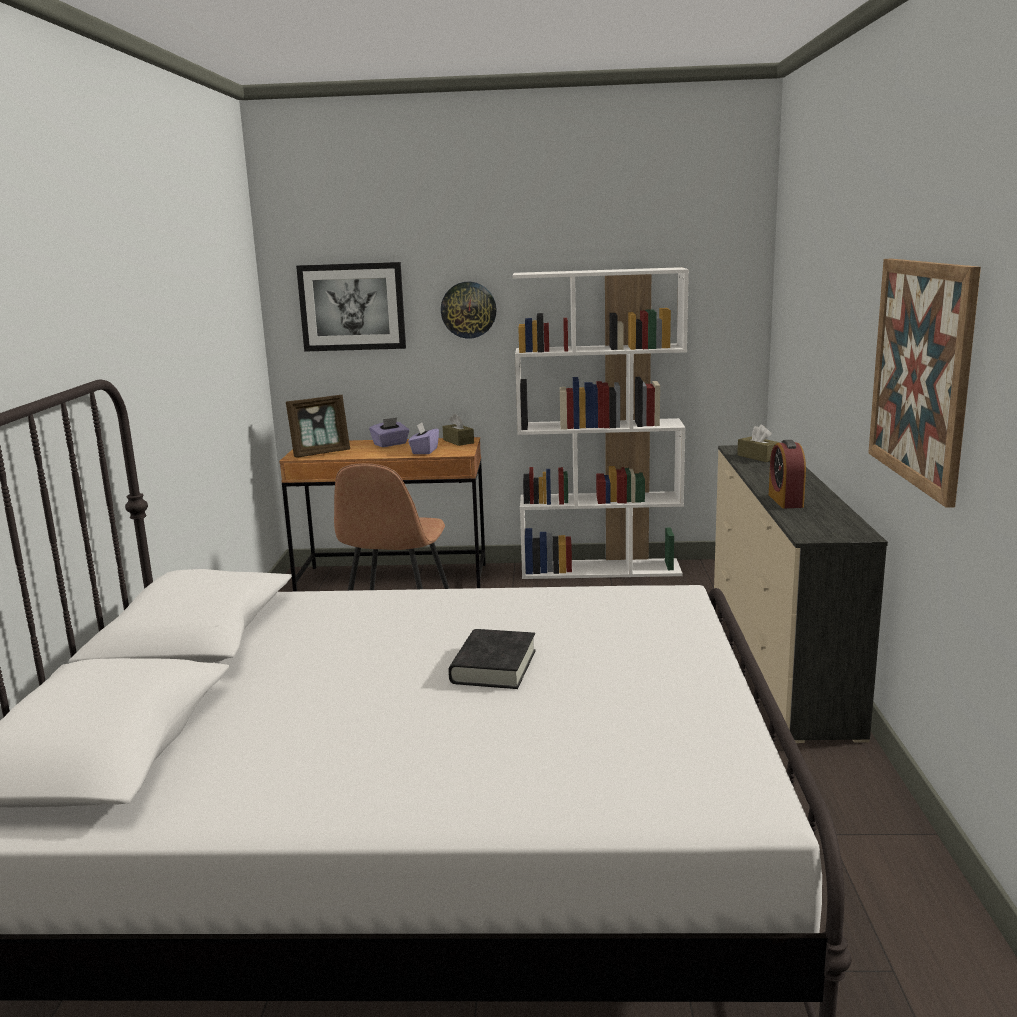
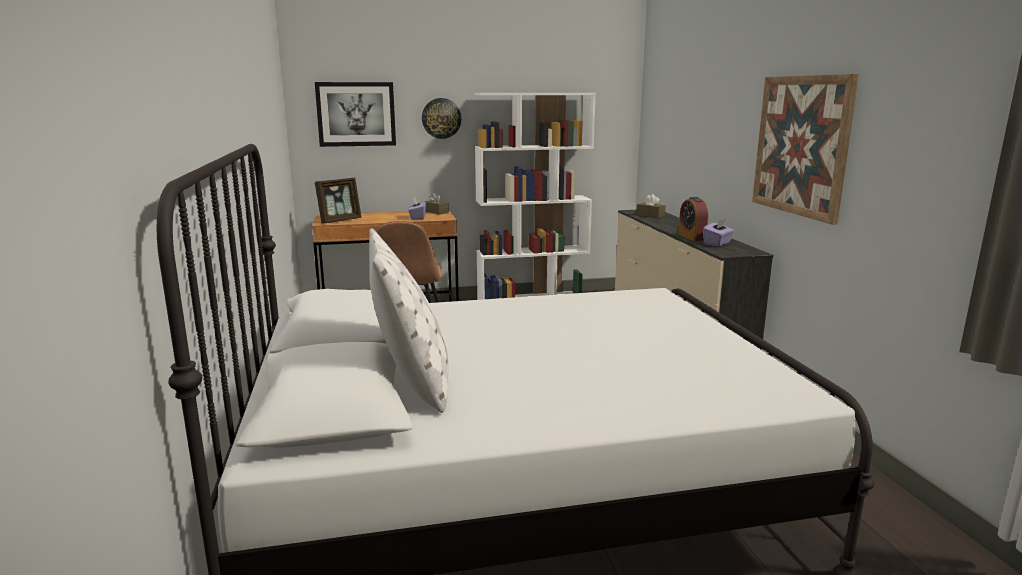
camera: 15 degrees left, 0 degrees up
purple tissue box [369,417,409,447] -> purple tissue box moved to [703,219,734,246]
black book [448,629,536,689] -> none
none -> white pillow [369,228,448,413]

